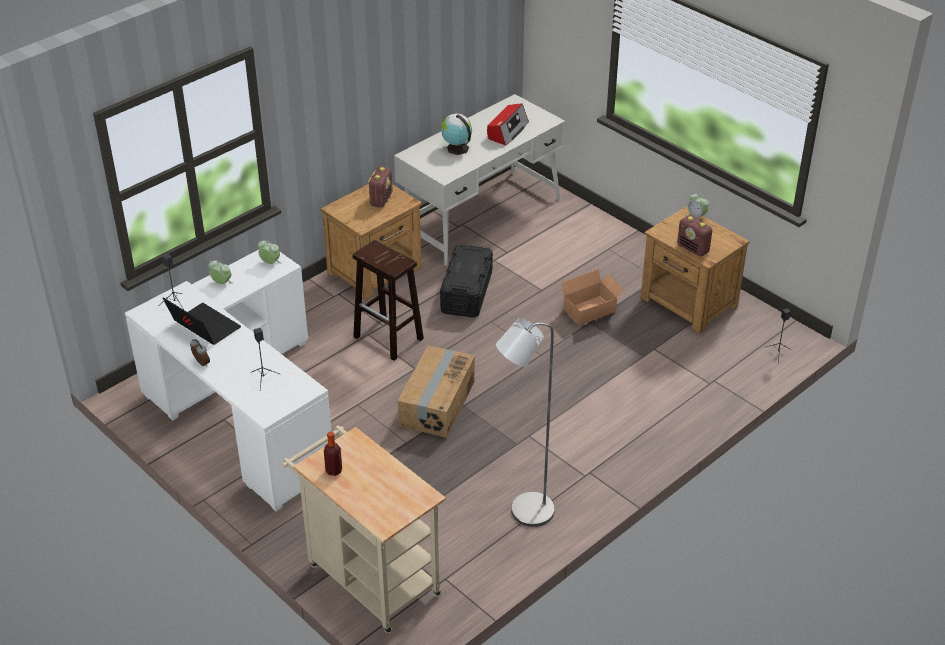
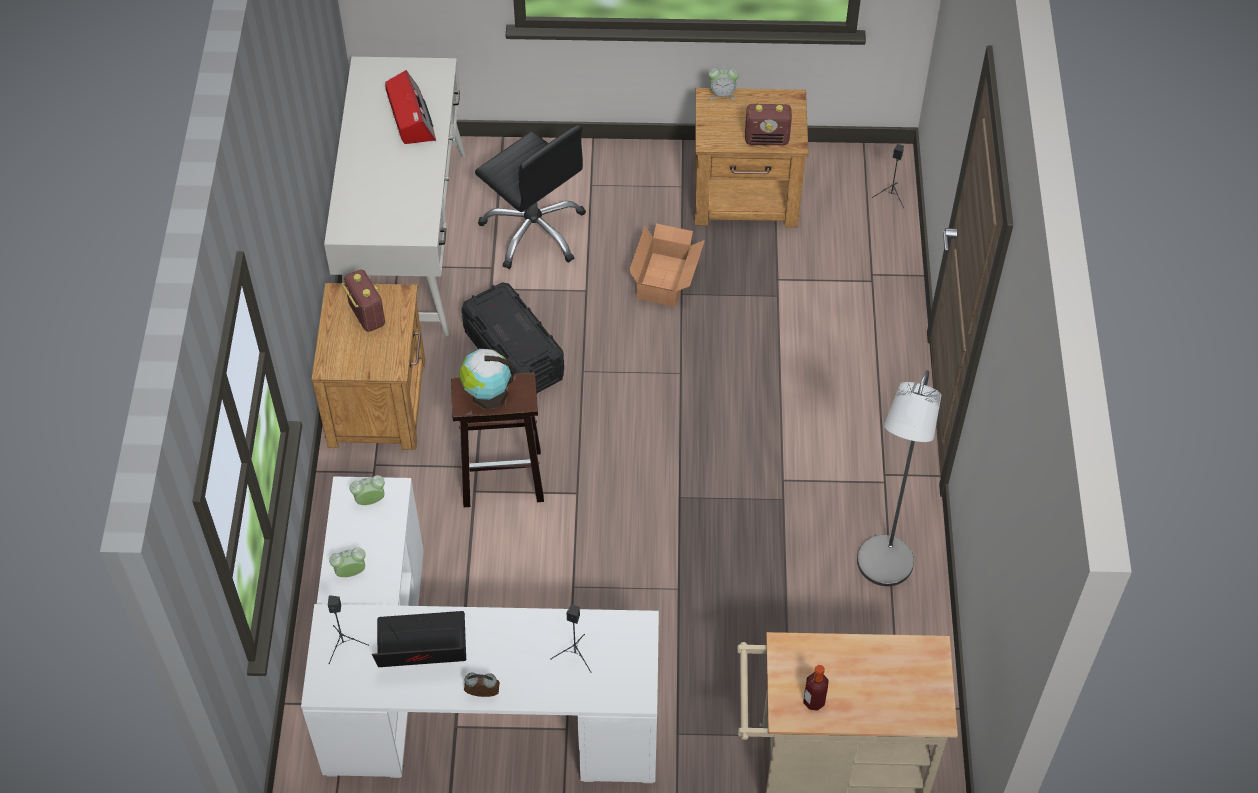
camera: 45 degrees left, 15 degrees up
cardboard box [398,346,475,438] -> none
globe [441,113,472,155] -> globe moved to [459,349,514,410]
none -> black office chair [475,125,586,269]

